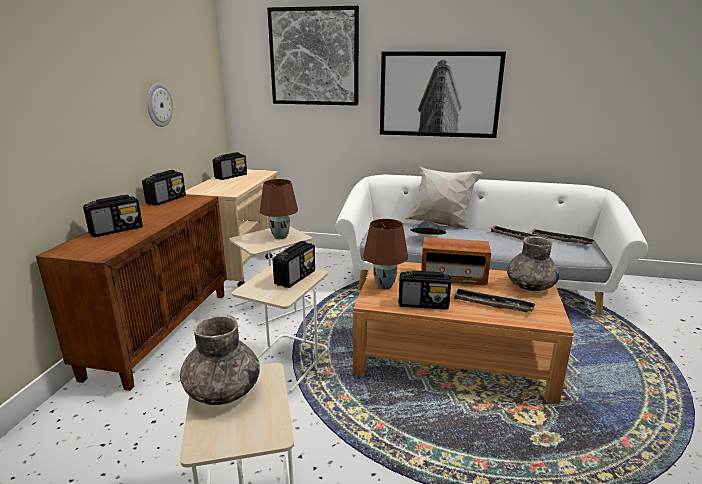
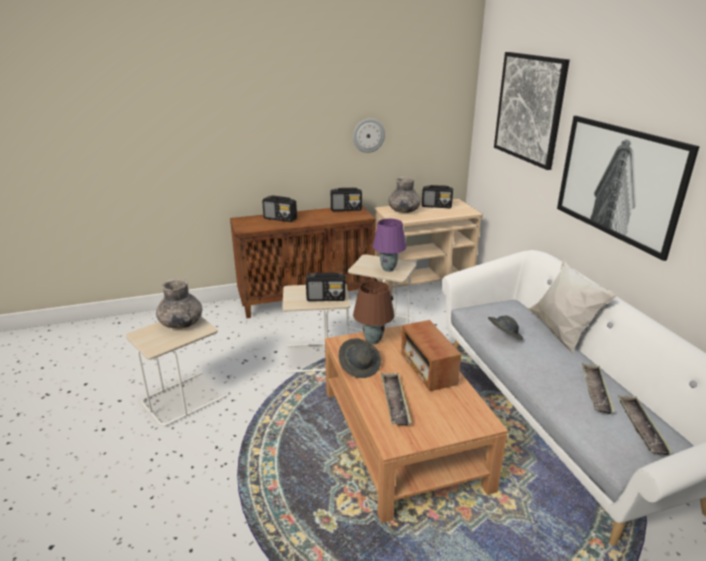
camera: 60 degrees right, 5 degrees up
brown table lamp [260,179,298,239] -> purple table lamp [373,219,406,272]
radio [399,271,451,310] -> grey hat [338,338,381,378]
grey vase [507,236,559,291] -> grey vase moved to [388,177,421,213]

